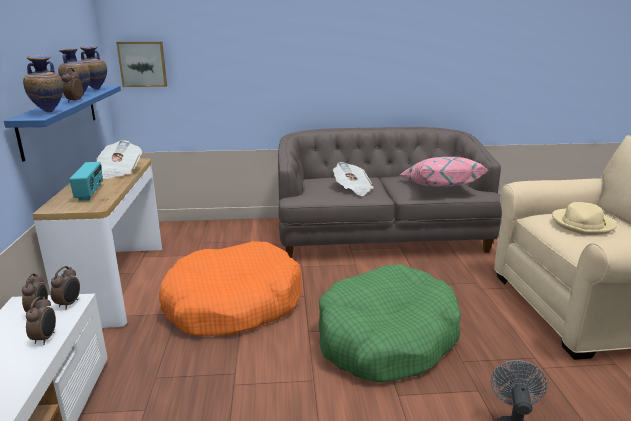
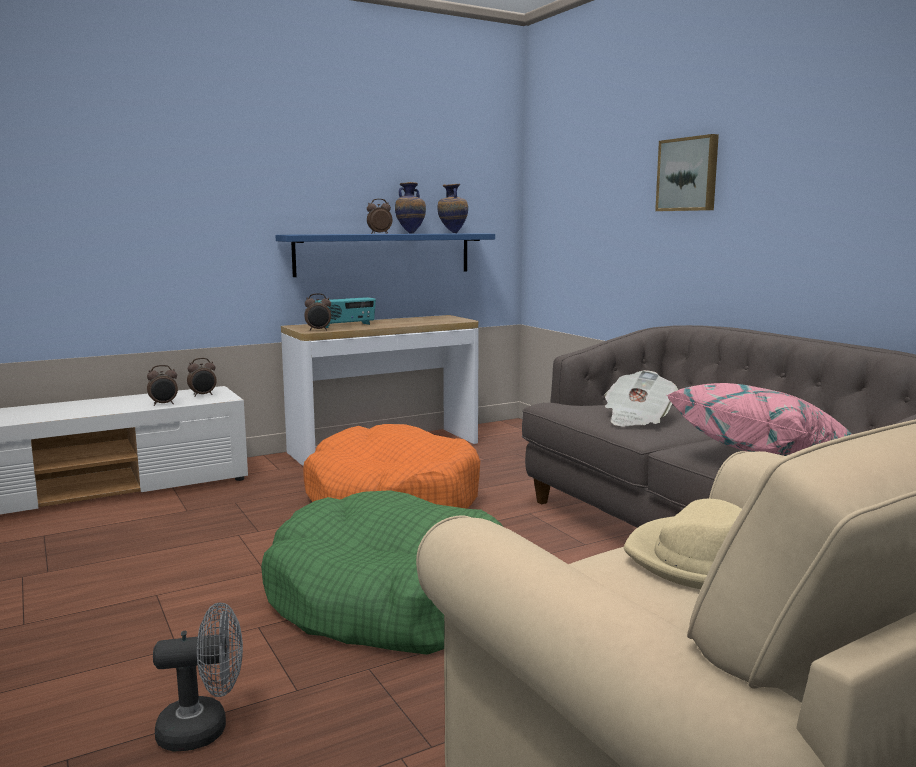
camera: 65 degrees right, 10 degrees down
vase [23,55,63,112] -> none
alarm clock [51,266,80,309] -> alarm clock moved to [304,293,331,331]
newspaper [96,140,142,179] -> none
picture [116,42,167,87] -> picture moved to [655,134,719,211]

